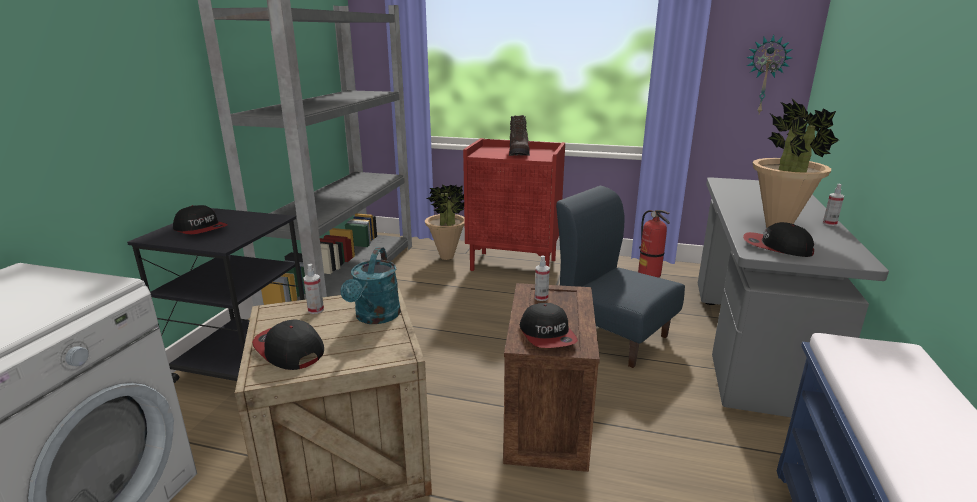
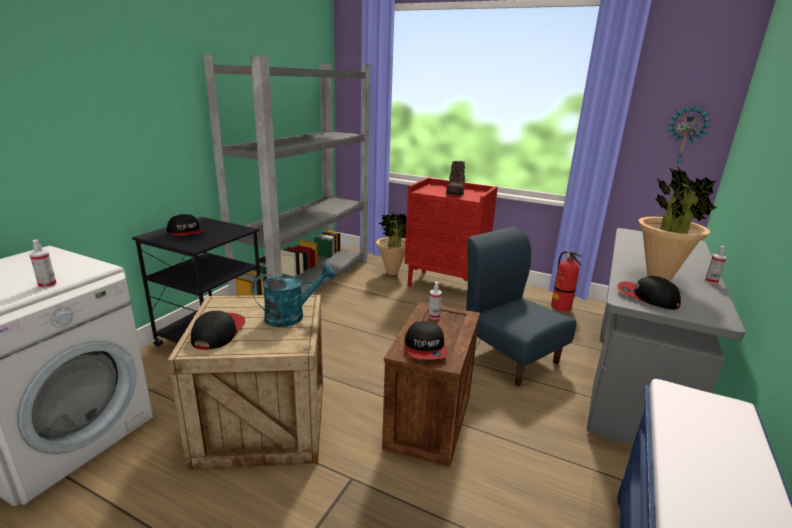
camera: 10 degrees right, 0 degrees up
cap [252,319,324,370] -> cap turned 45 degrees clockwise [191,311,245,350]
spray bottle [303,264,324,314] -> spray bottle moved to [29,239,57,288]
turquoise watering can [340,247,401,324] -> turquoise watering can turned 135 degrees counterclockwise [252,264,335,327]

